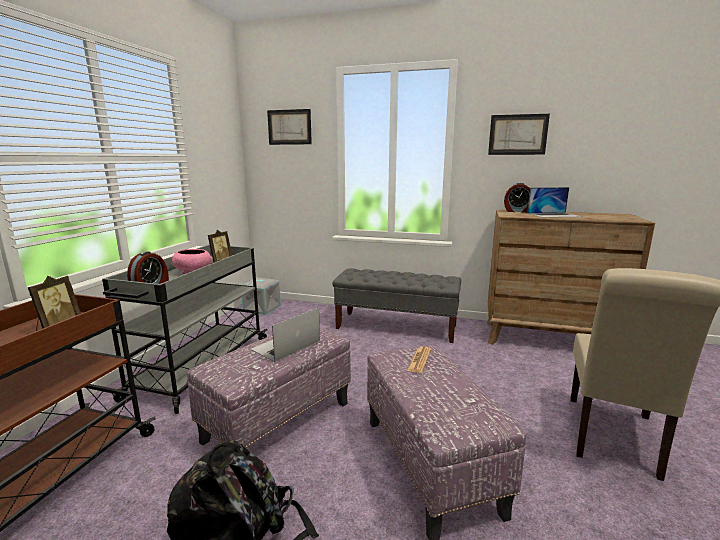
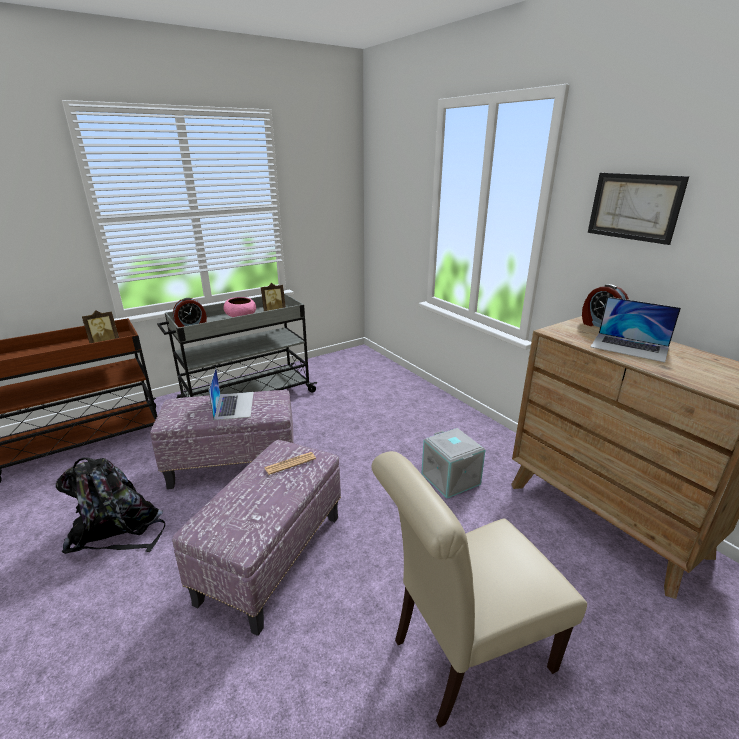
camera: 40 degrees right, 10 degrees up
grey storage box [242,277,281,315] -> grey storage box moved to [421,428,486,499]
laptop [250,308,320,362] -> laptop turned 90 degrees clockwise [208,368,254,420]
picture [267,109,312,145] -> none
grey bench [332,268,461,343] -> none

